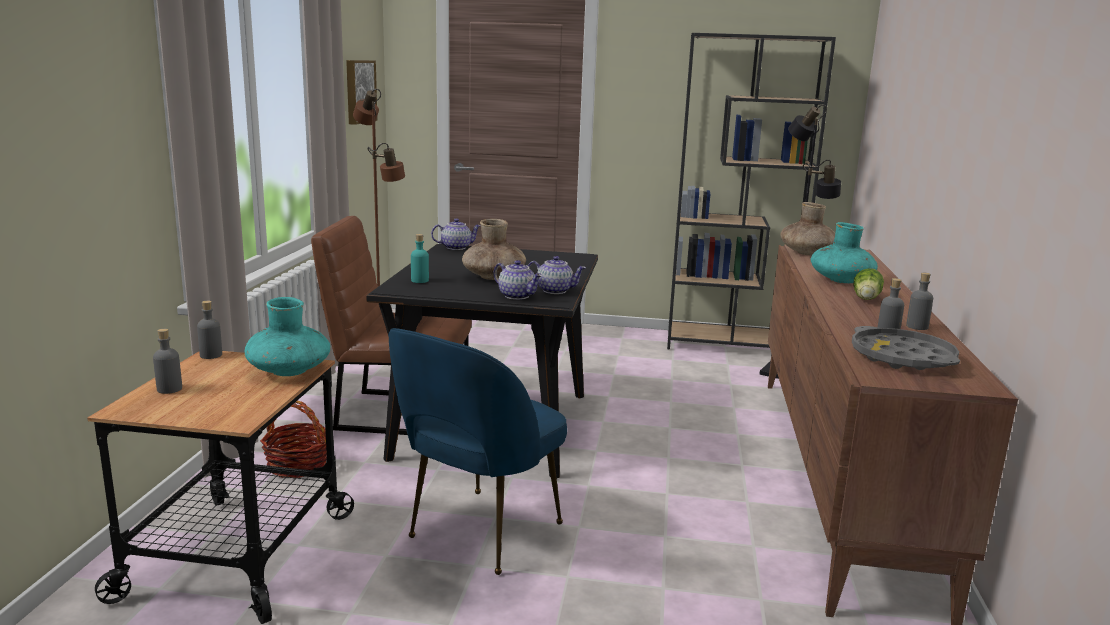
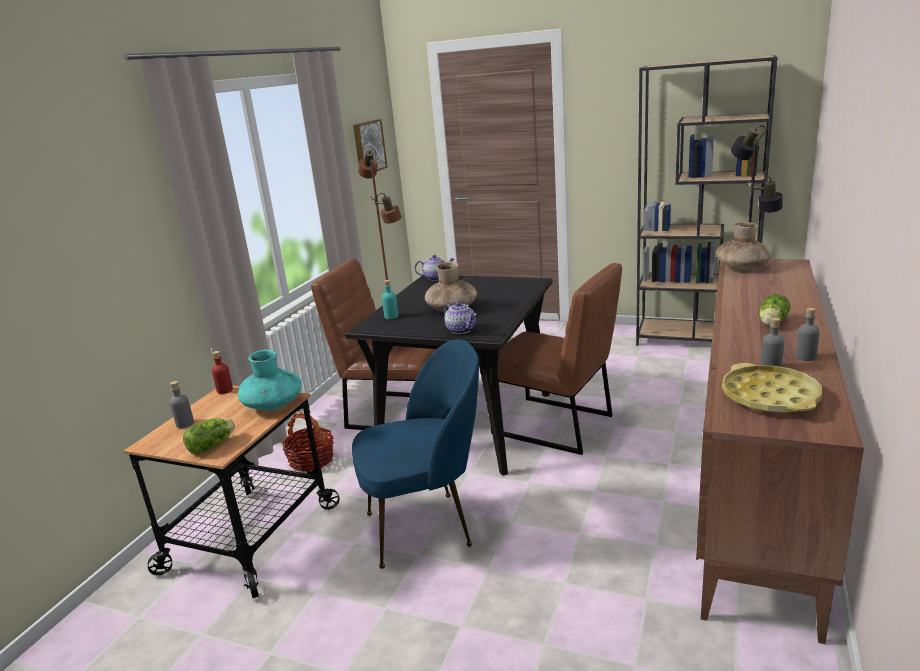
camera: 15 degrees right, 5 degrees up
grey bottle [197,301,222,359] -> red bottle [212,351,233,394]
blue chair [389,328,567,575] -> blue chair turned 150 degrees counterclockwise [352,339,479,569]
teapot [528,256,586,294] -> none
turquoise vase [811,222,878,283] -> none
grey tray [852,326,960,370] -> yellow tray [722,363,822,412]
none -> lettuce [183,418,235,454]
none -> brown chair [490,263,622,455]

